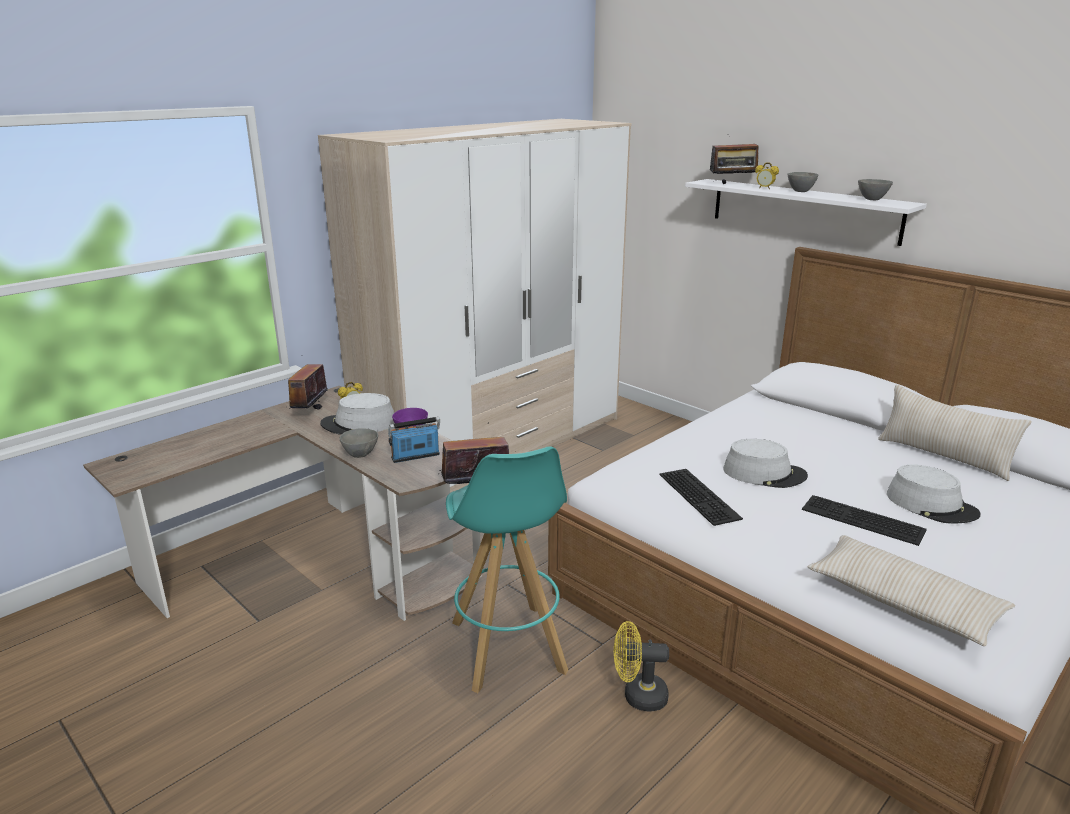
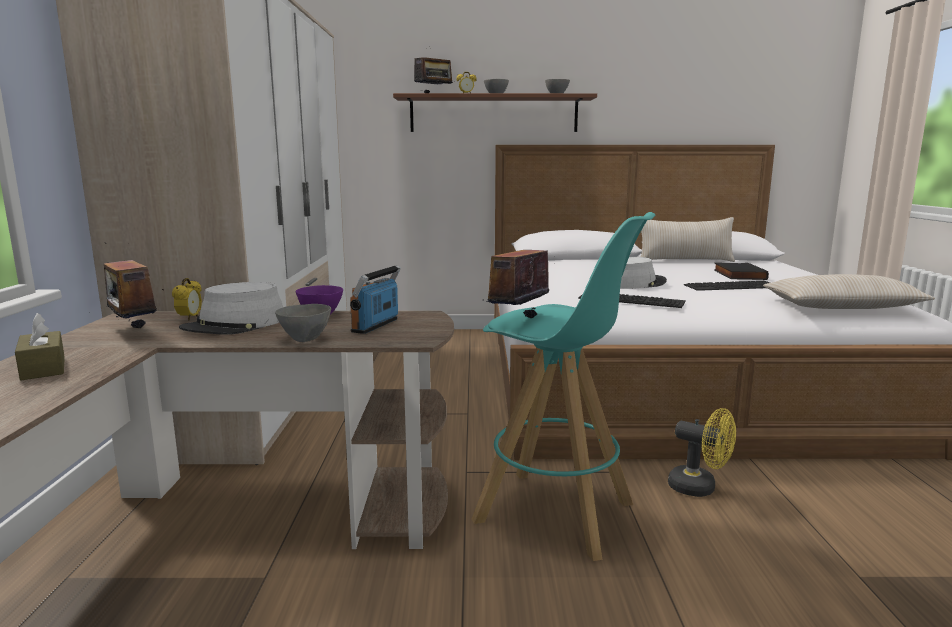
camera: 45 degrees left, 10 degrees down
yellow fan [614,621,669,711] -> yellow fan turned 105 degrees counterclockwise [668,408,736,497]
white shelf [685,179,927,246] -> brown shelf [393,93,597,132]
grey hat [887,465,980,524] -> black book [714,263,769,280]
none -> brown tissue box [15,313,65,380]

